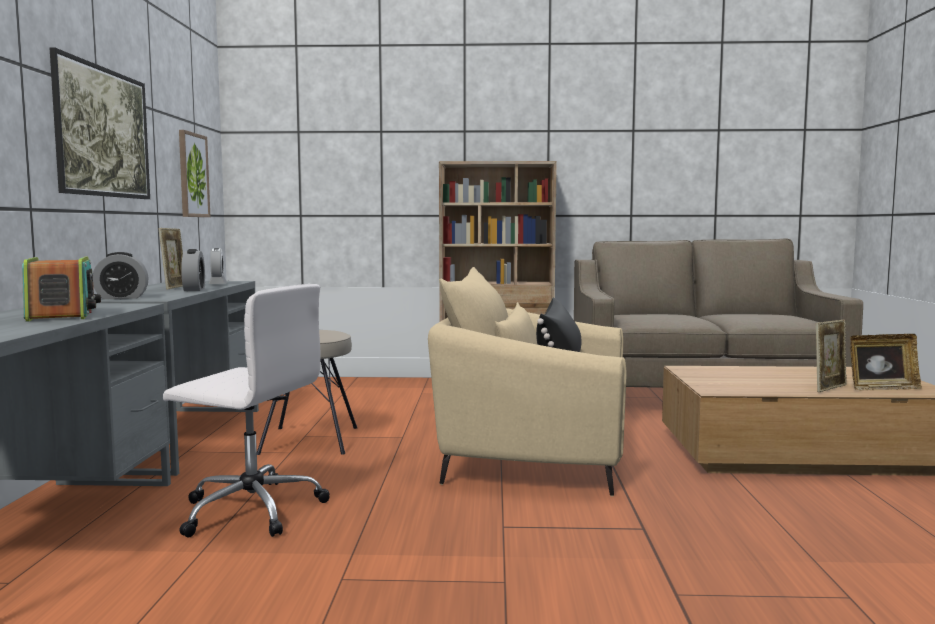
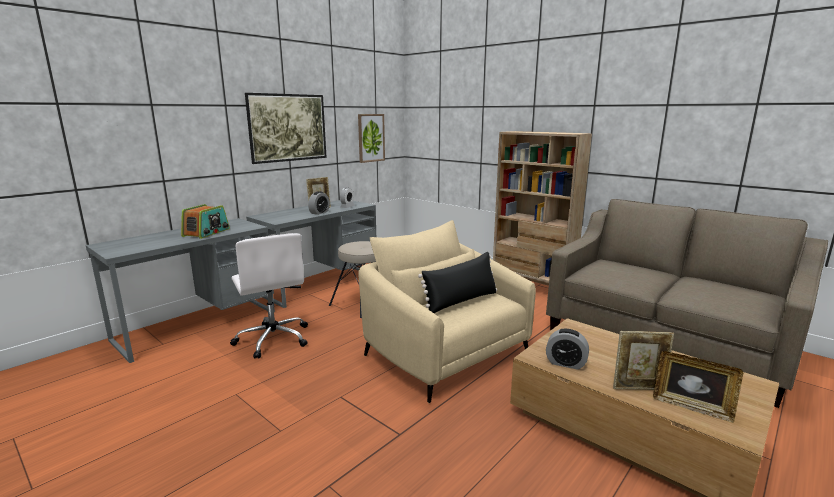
camera: 40 degrees right, 10 degrees up
alarm clock [93,252,149,299] -> alarm clock moved to [546,329,589,370]

